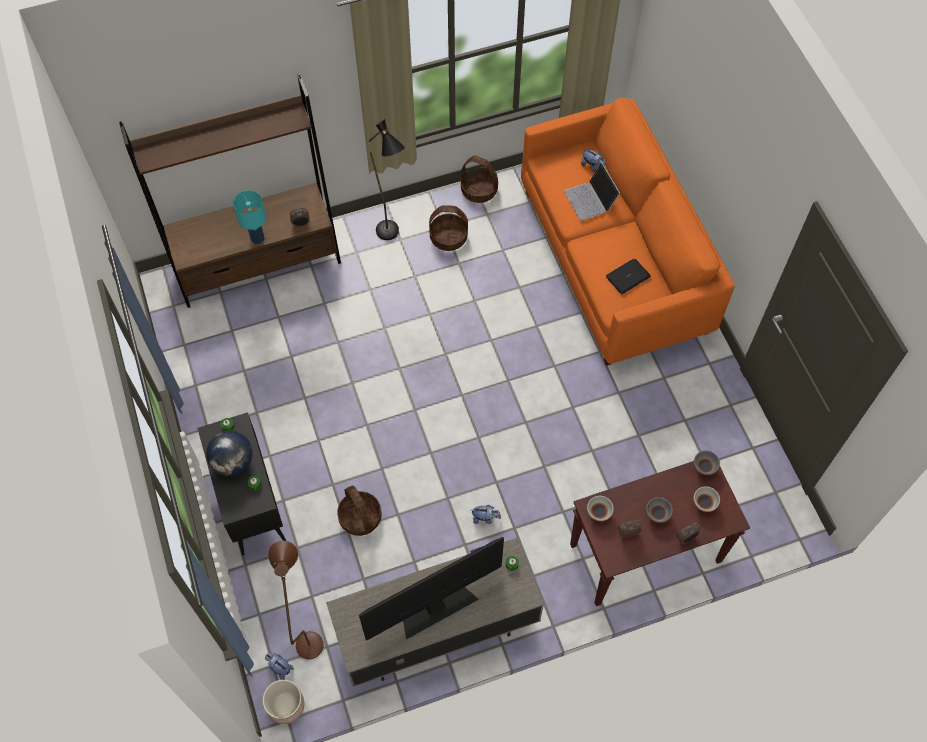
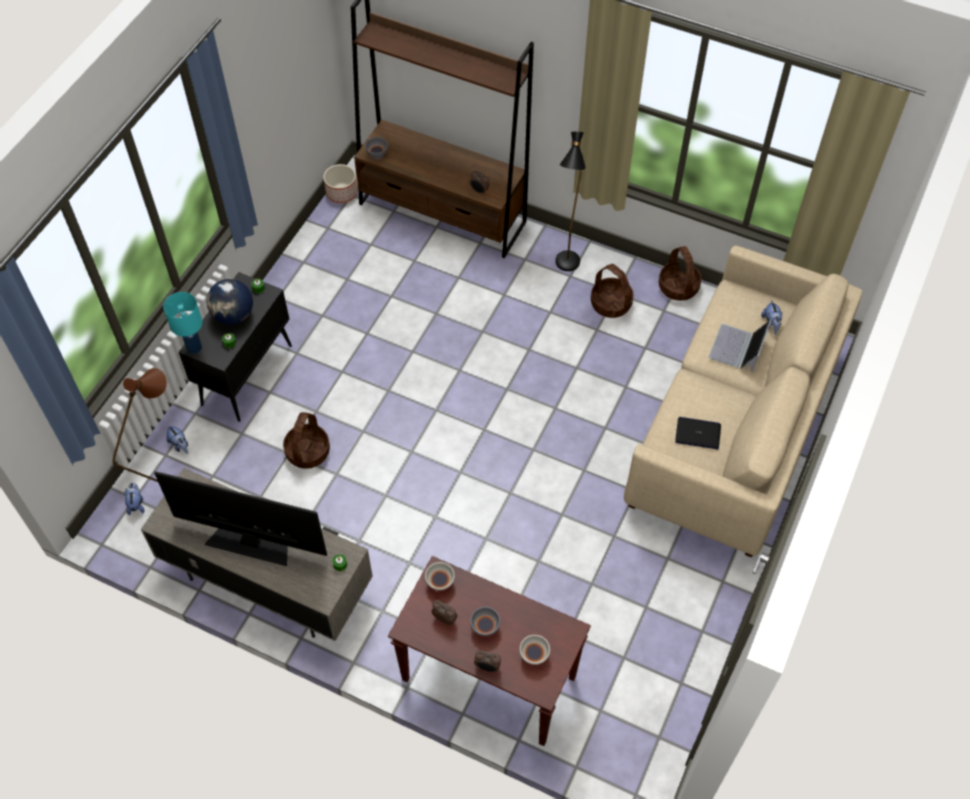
camera: 45 degrees right, 5 degrees down
turquoise table lamp [233,190,266,244] -> turquoise table lamp moved to [163,292,203,354]
planter [263,680,305,724] -> planter moved to [323,164,358,203]
plush toy [471,505,501,524] -> plush toy moved to [166,425,188,454]
orange sofa [521,98,735,366] -> beige sofa [624,246,862,557]
grey bowl [694,450,720,475] -> grey bowl moved to [365,137,388,159]

